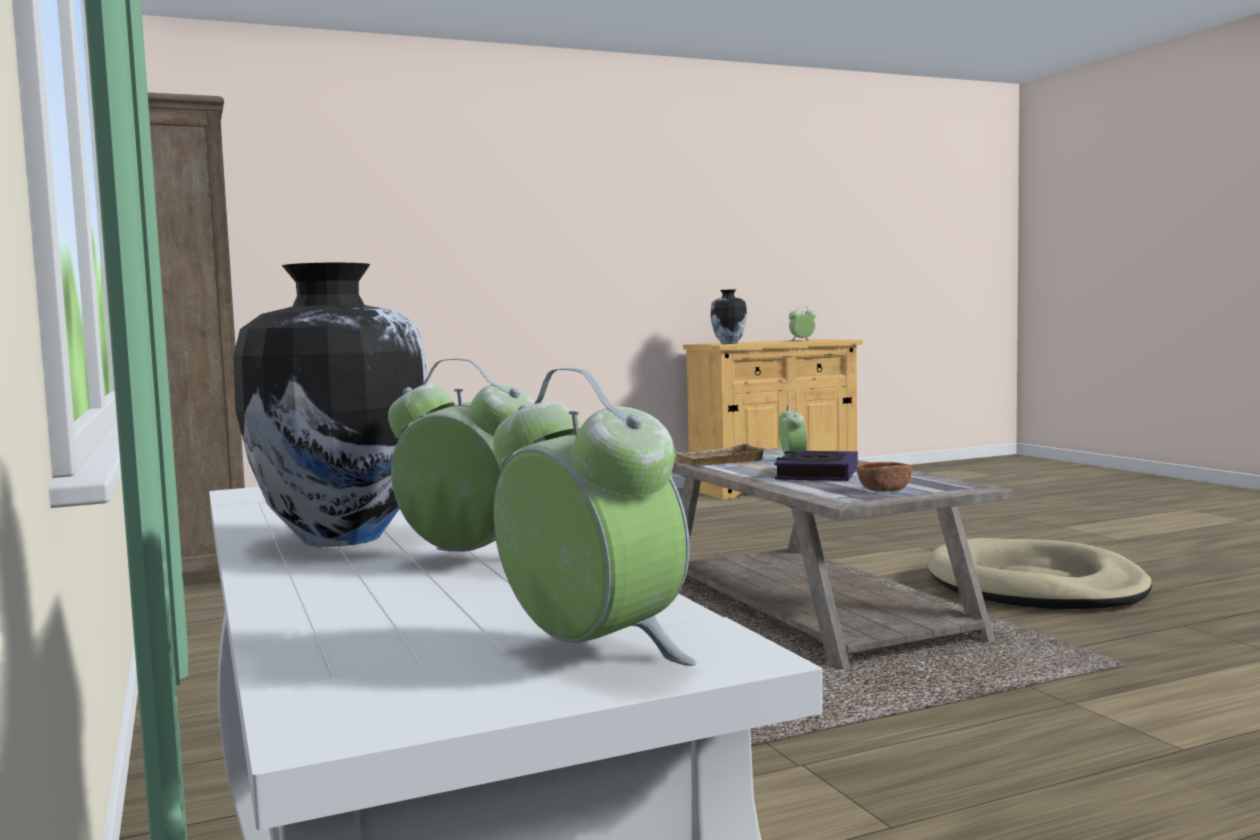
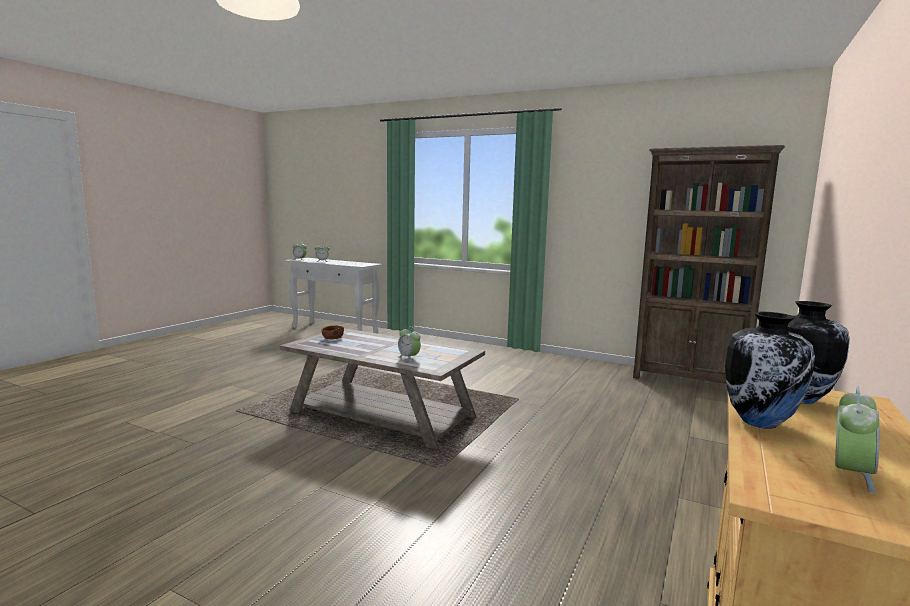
camera: 140 degrees right, 5 degrees up
vase [234,263,427,547] -> vase moved to [725,312,815,429]
beige tray [674,444,768,466] -> none
book [774,451,858,481] -> none
beige dog bed [927,538,1152,609] -> none

